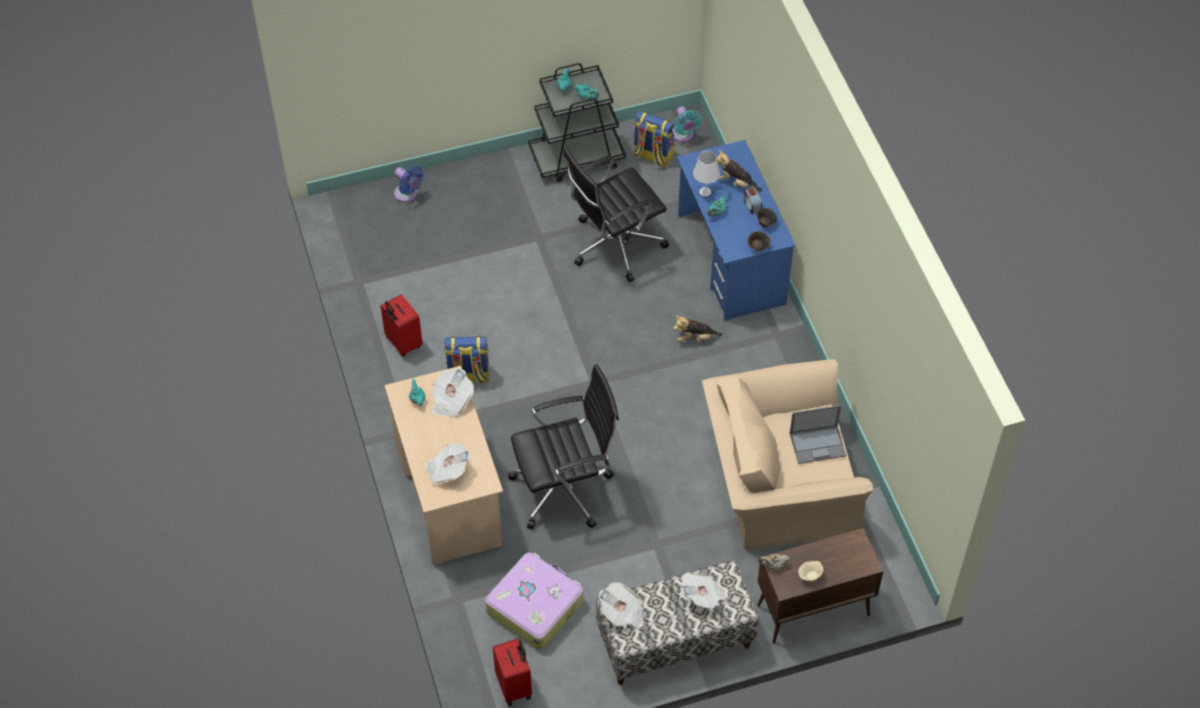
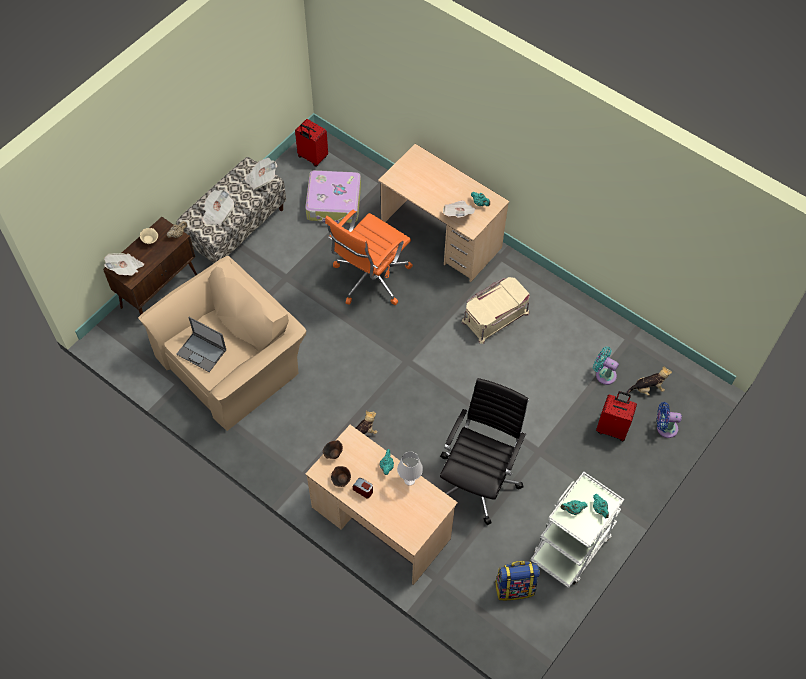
camera: 145 degrees right, 5 degrees up
red suitcase [381,294,423,357] -> red suitcase moved to [596,391,637,441]
newspaper [424,443,470,484] -> newspaper moved to [104,253,144,276]
backpack [444,336,490,385] -> beige storage box [462,277,530,344]
black office chair [508,364,619,529] -> orange office chair [325,210,413,305]
black cart [528,63,626,182] -> white cart [531,472,624,588]
turquoise fan [672,106,702,142] -> turquoise fan moved to [593,346,619,385]
blue desk [677,140,796,321] -> beige desk [305,425,458,585]
plush toy [717,150,762,191] -> plush toy moved to [626,366,672,396]
laptop [790,405,846,464] -> laptop turned 105 degrees counterclockwise [176,317,226,372]

